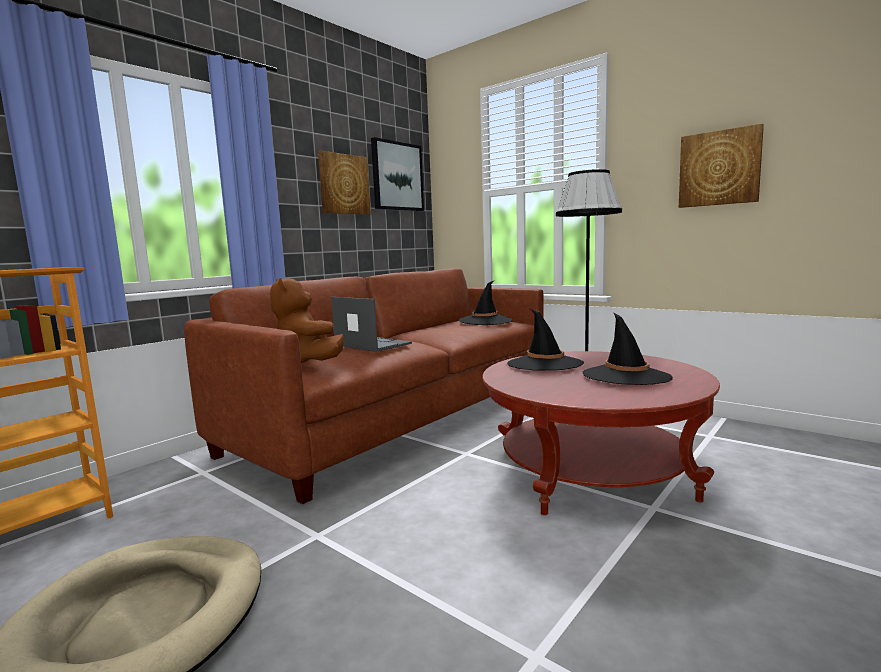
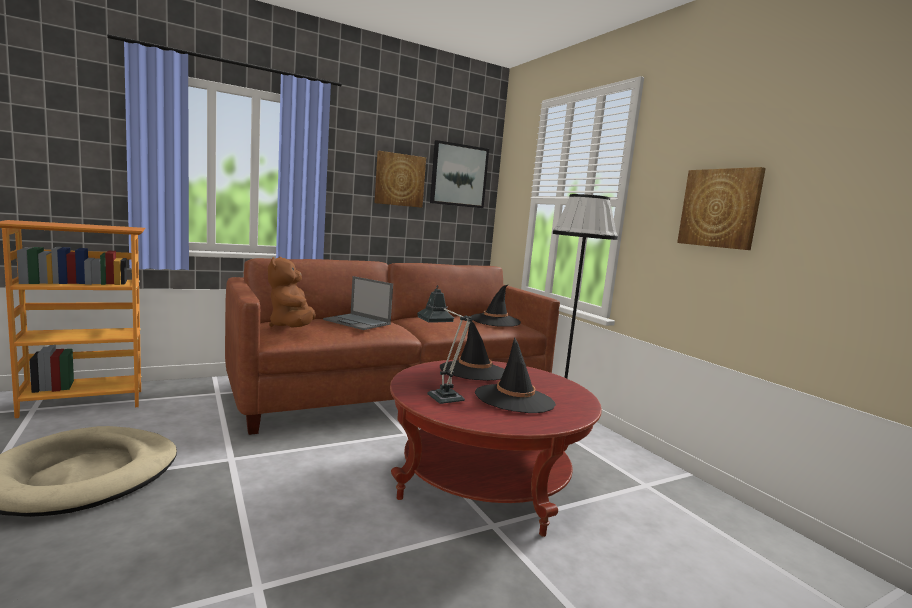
camera: 20 degrees right, 0 degrees up
laptop [331,297,412,352] -> laptop turned 150 degrees clockwise [323,276,393,330]
none -> table lamp [417,285,472,404]

